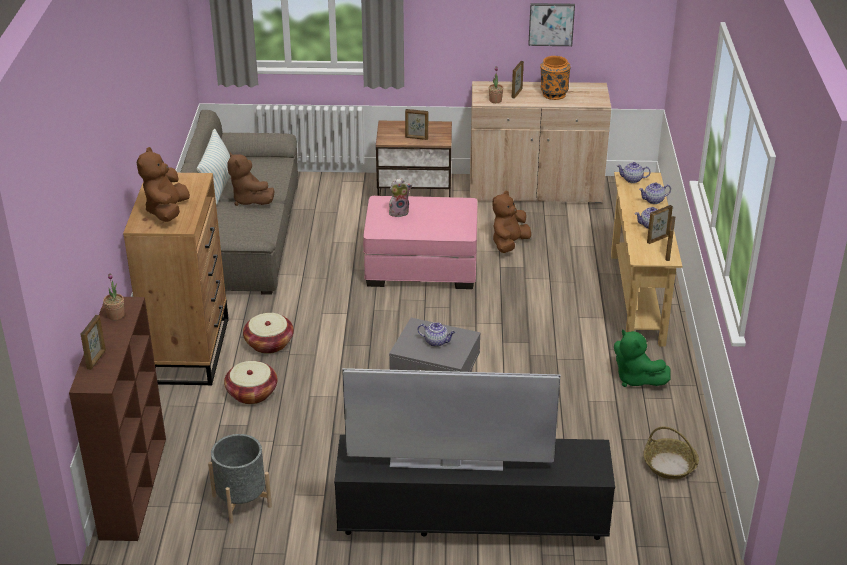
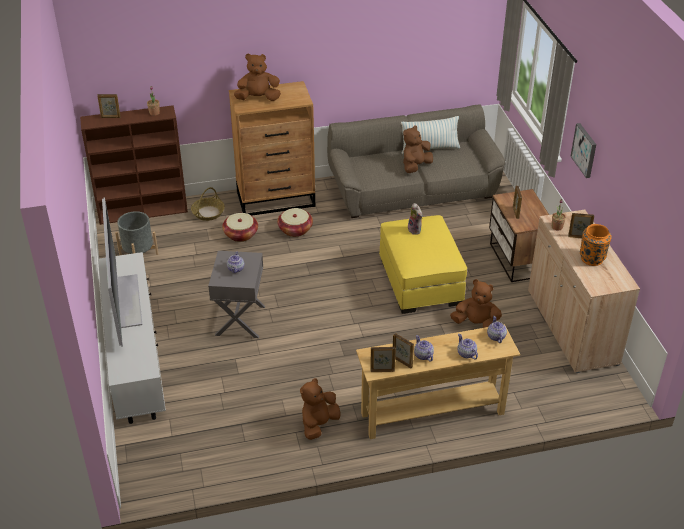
camera: 75 degrees right, 5 degrees up
black tv stand [334,435,615,540] -> white tv stand [98,252,166,424]
pink ottoman [363,196,477,289] -> yellow ottoman [379,215,467,314]
picture [528,3,575,46] -> picture moved to [570,123,596,178]
green plush toy [614,329,670,387] -> brown plush toy [300,378,341,440]
basket [643,427,699,479] -> basket moved to [191,187,225,221]

